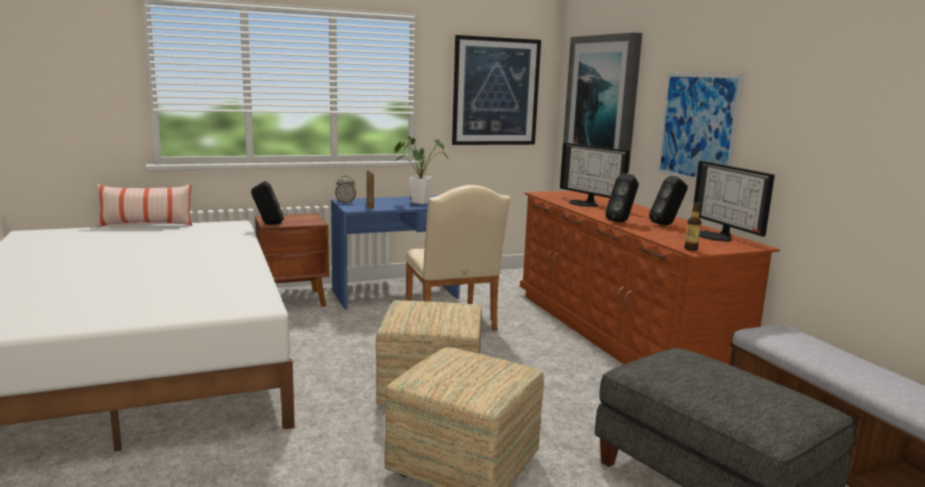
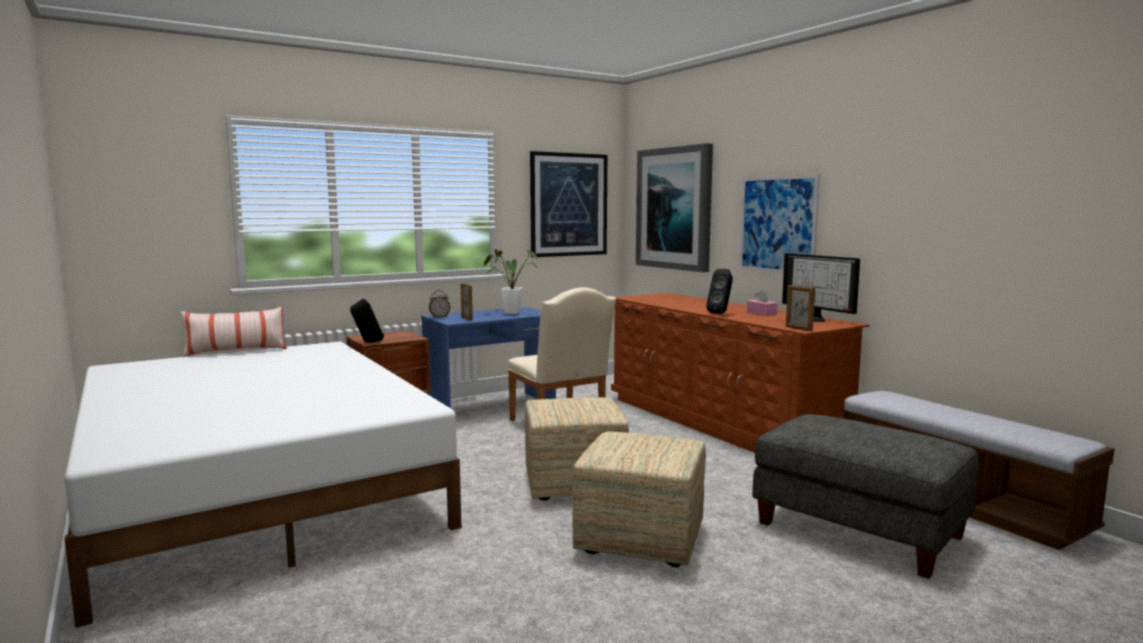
camera: 10 degrees left, 5 degrees down
monitor [560,143,630,207] -> none
black speaker [649,176,688,225] -> pink tissue box [747,290,778,316]
bottle [684,202,701,251] -> picture frame [786,285,815,331]

